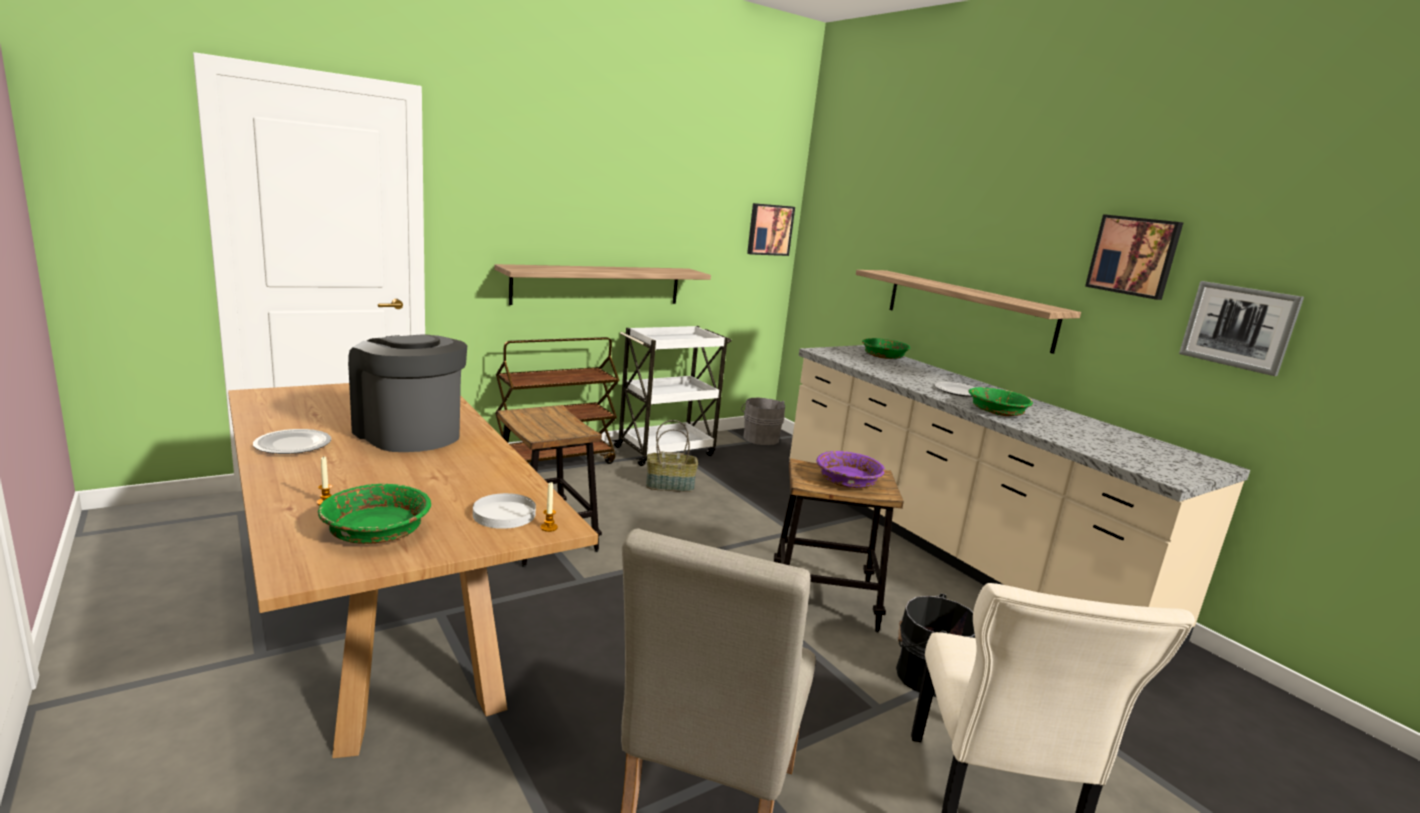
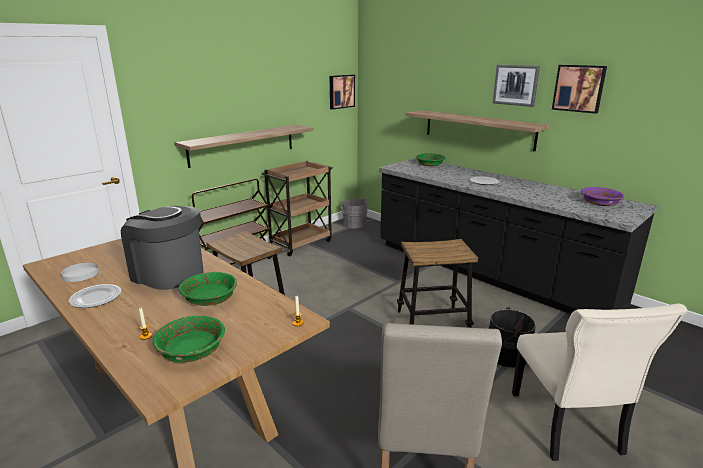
camera: 10 degrees left, 5 degrees up
white plate [473,493,536,529] -> white plate moved to [61,263,99,282]
white cart [612,326,732,466] -> brown cart [262,161,333,257]
basket [646,420,698,492] -> none
beige counter [789,345,1250,650] -> black counter [379,158,658,314]
purple bowl [816,451,885,488] -> purple bowl moved to [581,187,624,206]
green bowl [969,387,1033,416] -> green bowl moved to [178,272,237,306]
picture [1179,281,1304,376] -> picture moved to [493,65,540,107]

